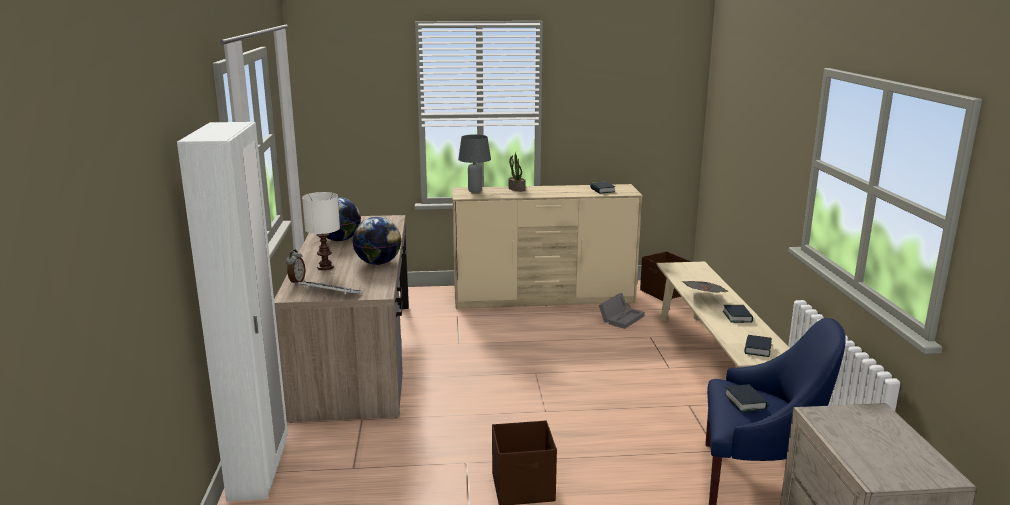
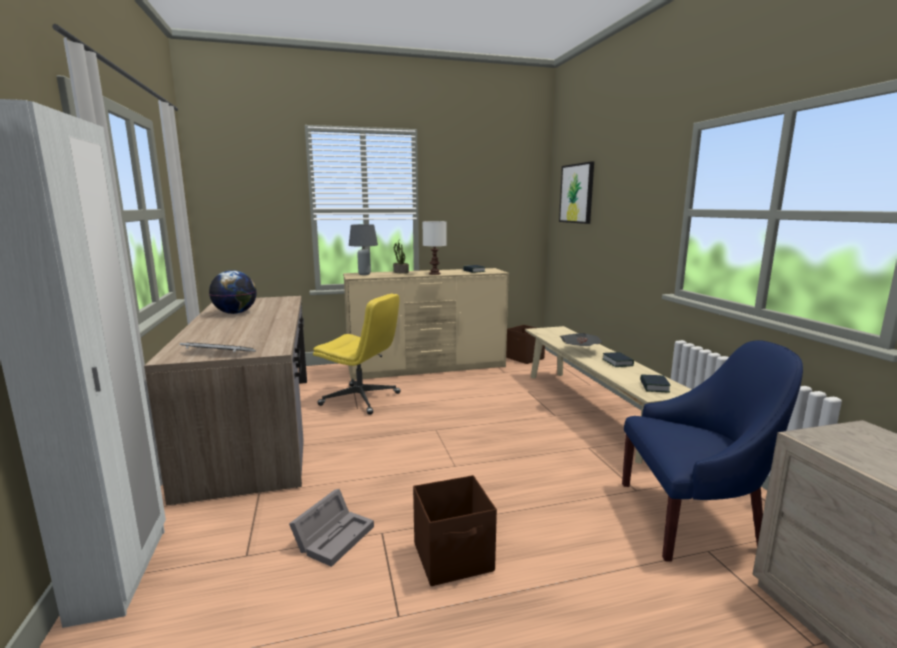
camera: 10 degrees left, 5 degrees down
alarm clock [286,250,305,285] -> none
white table lamp [302,192,340,270] -> white table lamp moved to [423,221,447,275]
globe [352,217,401,265] -> none
grey storage box [599,293,645,329] -> grey storage box moved to [289,489,374,567]
book [725,384,768,412] -> none
none -> yellow office chair [313,293,400,415]
none -> picture [559,162,594,224]

